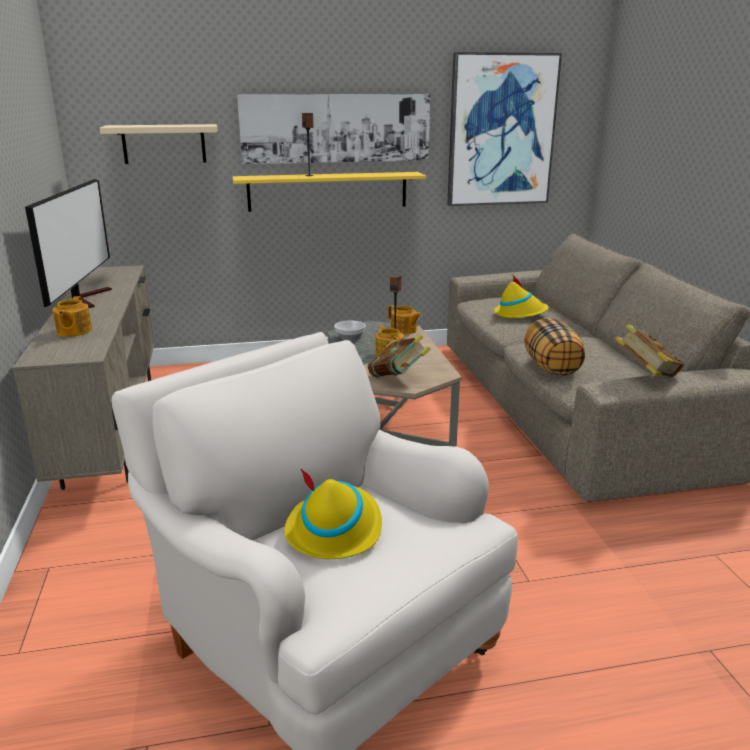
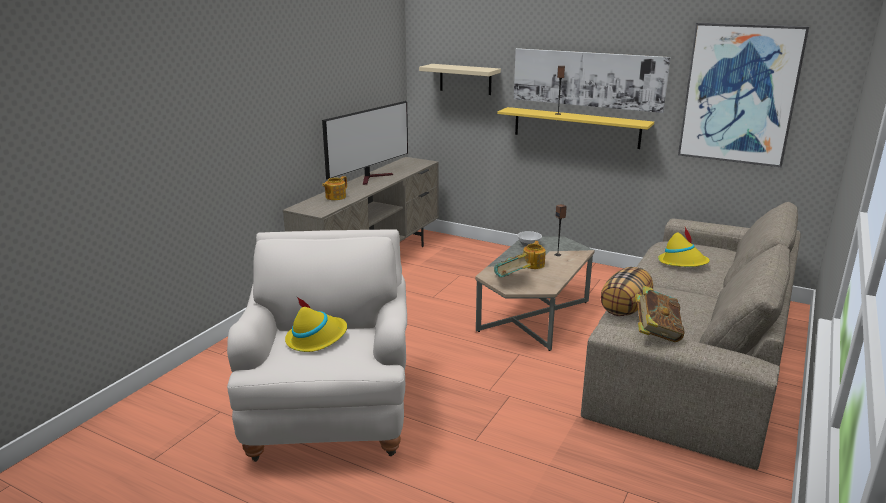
camera: 40 degrees right, 0 degrees up
teapot [388,305,422,335] -> none

